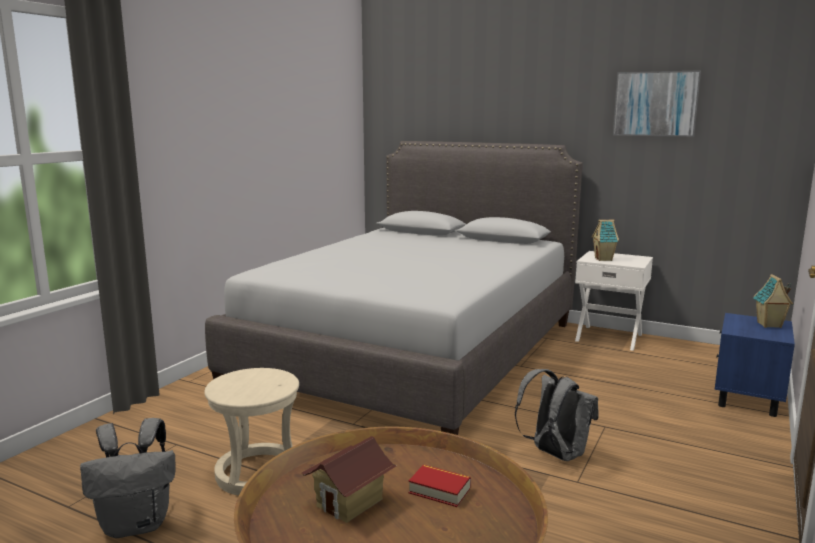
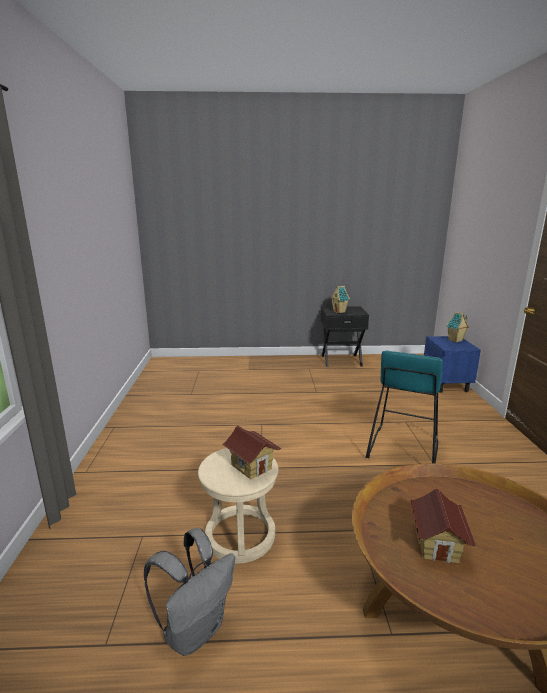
camera: 30 degrees left, 5 degrees up
grey bed [205,141,583,435] -> none
book [409,465,471,507] -> none
grey backpack [515,369,598,461] -> turquoise stool [366,351,443,463]
white nightstand [575,251,653,351] -> black nightstand [321,306,369,367]
picture [613,70,701,137] -> none
none -> toy house [222,426,281,480]

